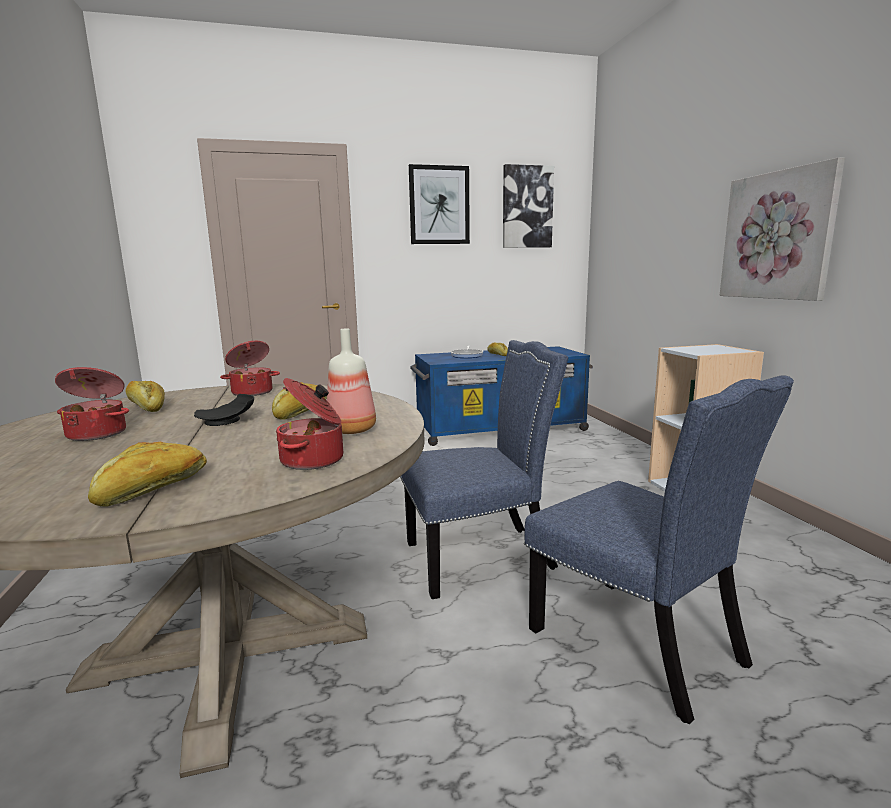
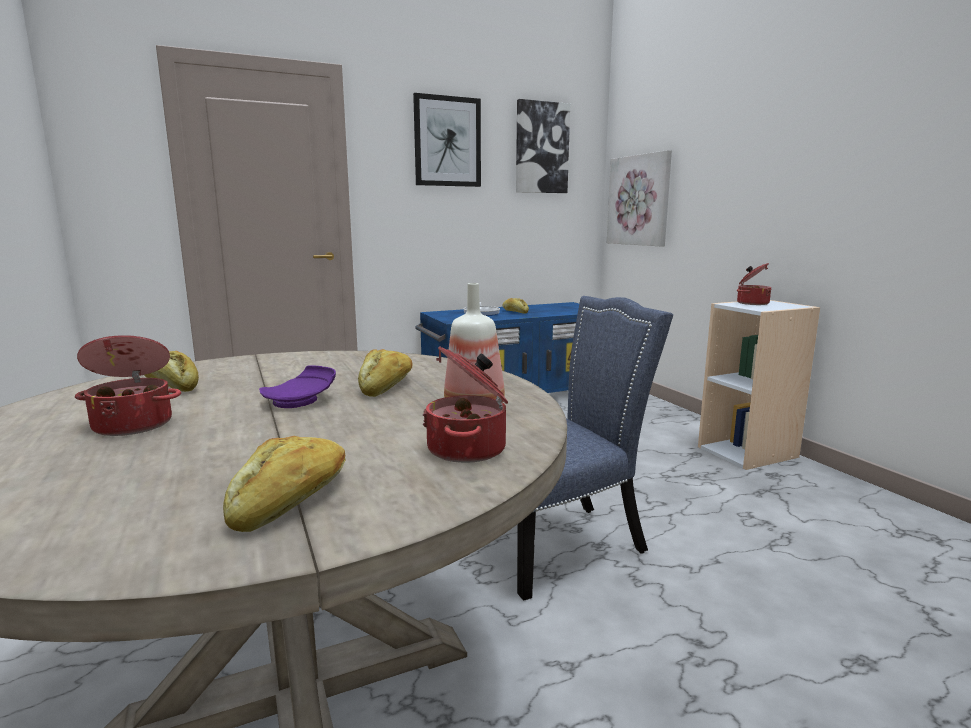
camera: 10 degrees left, 0 degrees up
black plate [194,394,254,426] -> purple plate [259,365,336,408]
cooking pot [220,341,280,396] -> cooking pot moved to [737,263,771,305]
blue chair [524,375,794,724] -> none
picture [720,157,845,301] -> picture moved to [607,150,672,246]

